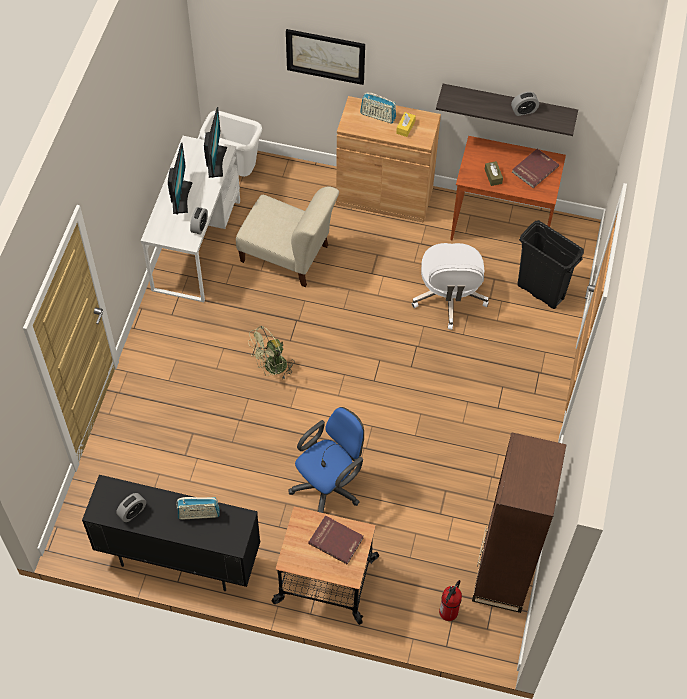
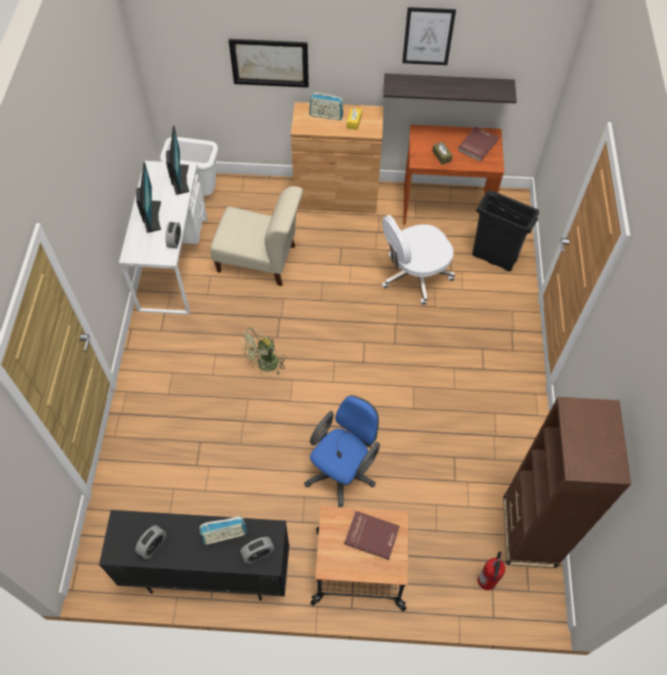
camera: 10 degrees left, 0 degrees up
white office chair [412,243,489,330] -> white office chair turned 75 degrees clockwise [382,215,455,305]
alarm clock [511,92,539,116] -> alarm clock moved to [240,537,274,564]
none -> picture [402,7,456,65]

